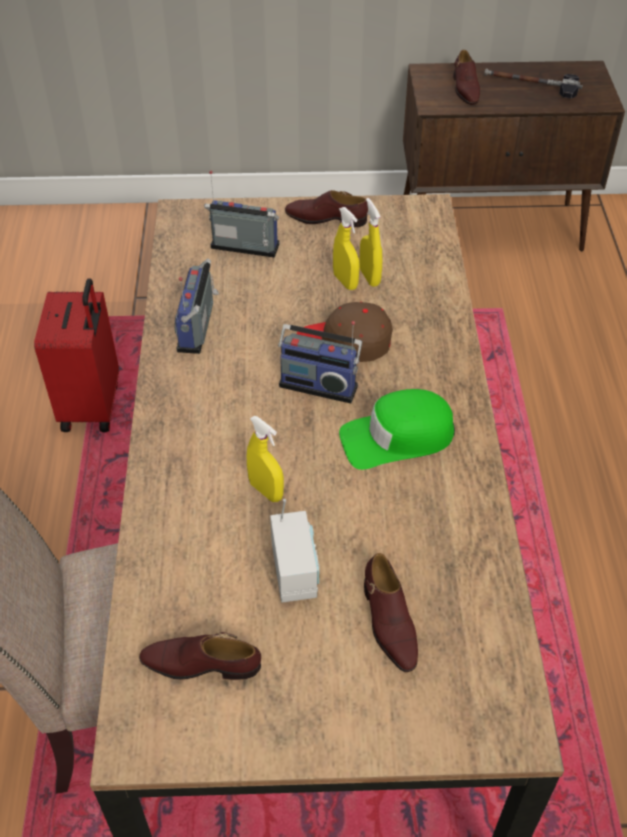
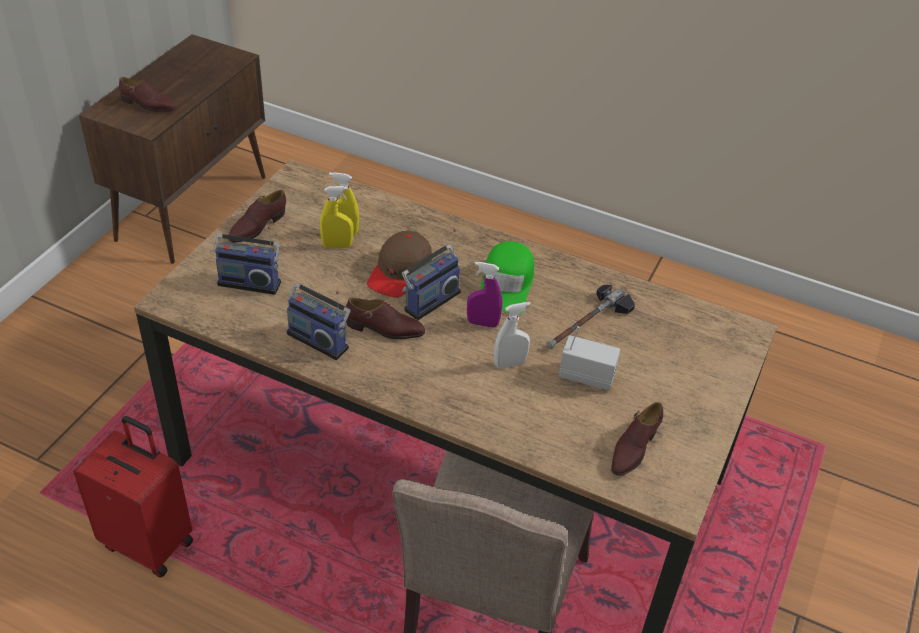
camera: 65 degrees left, 5 degrees down
radio [204,171,279,257] -> radio turned 120 degrees counterclockwise [214,226,281,295]
yellow spray bottle [247,416,284,502] -> white spray bottle [494,302,531,369]
brown shoe [364,553,418,672] -> brown shoe moved to [346,298,425,339]
hammer [484,68,583,98] -> hammer moved to [546,285,635,349]
none -> purple spray bottle [467,262,502,328]

